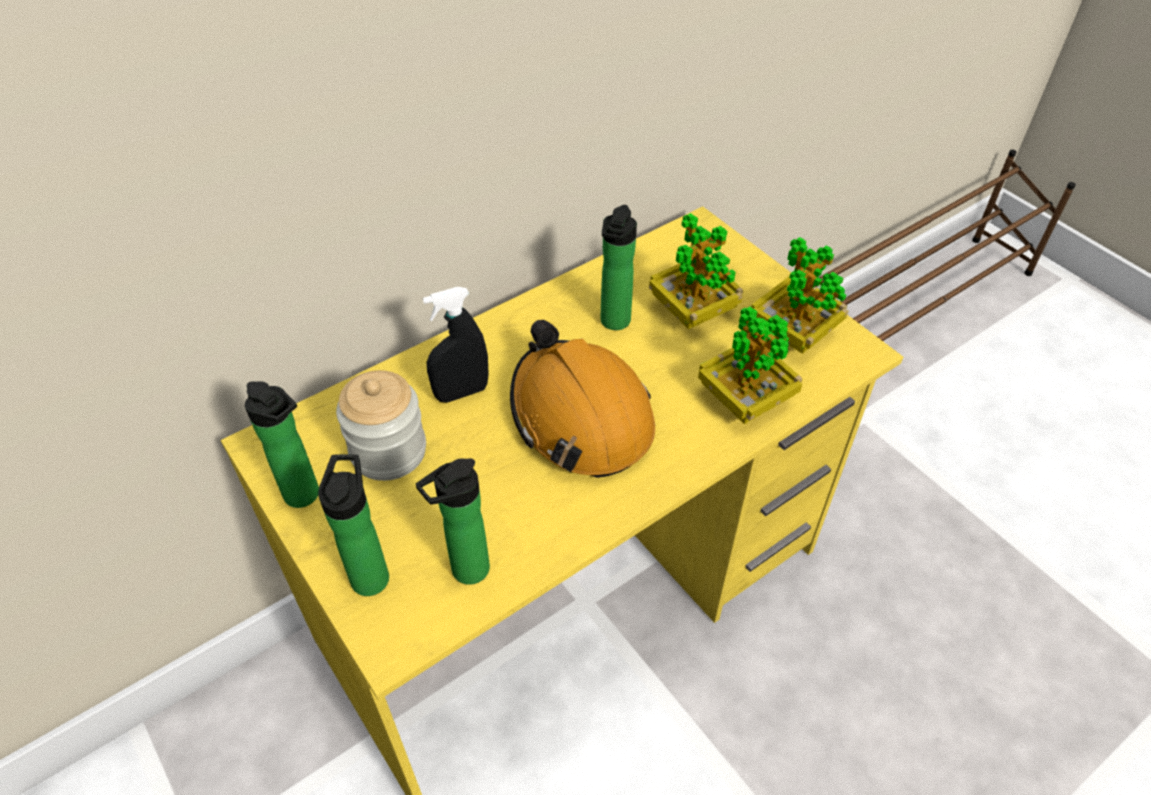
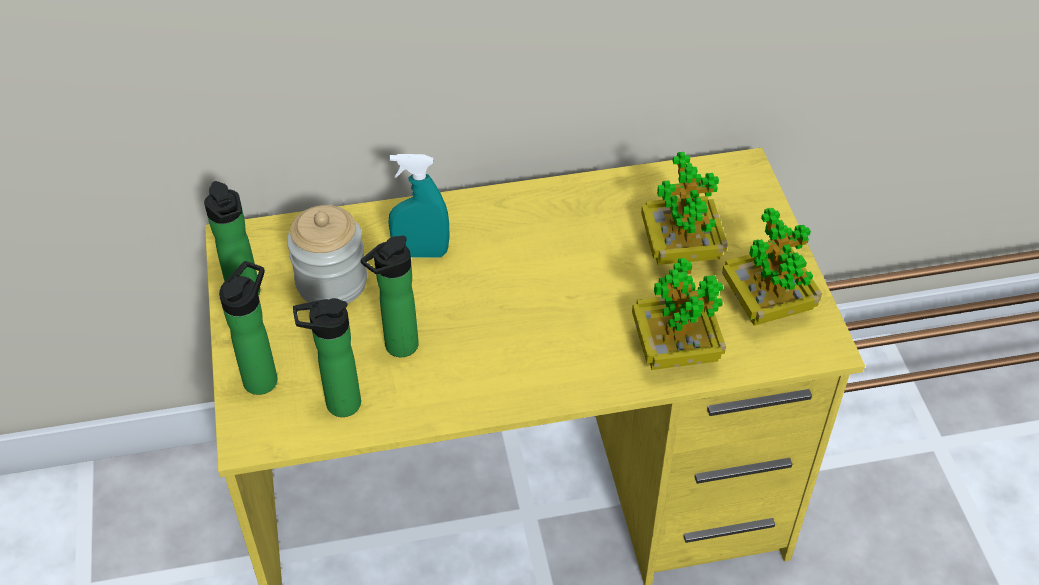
camera: 25 degrees right, 0 degrees up
black spray bottle [423,287,489,402] -> turquoise spray bottle [388,154,449,257]
orange hard hat [510,320,655,478] -> none
bottle [600,205,637,330] -> bottle moved to [361,236,419,357]

